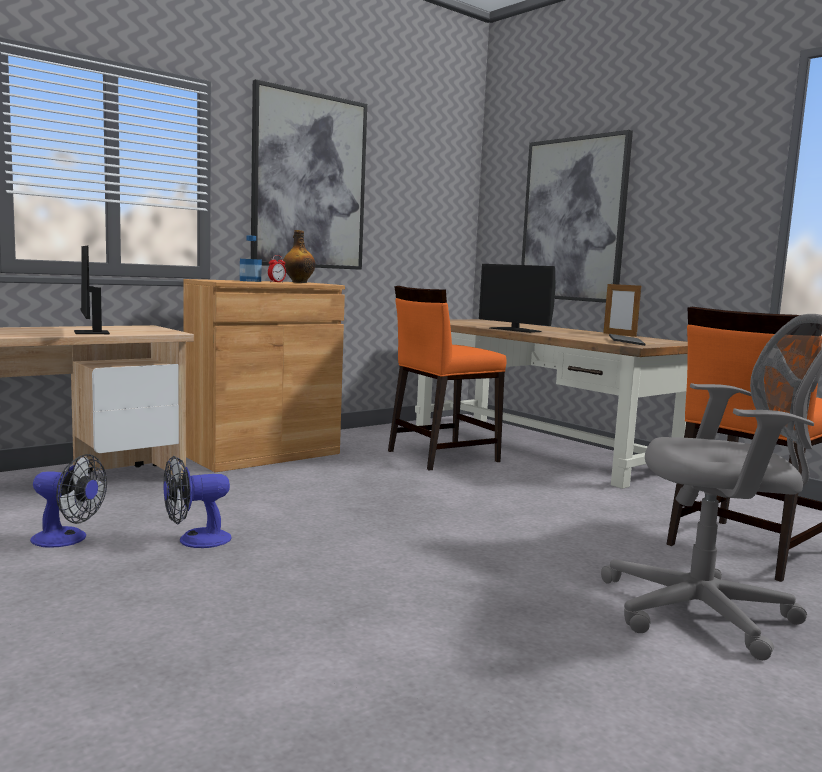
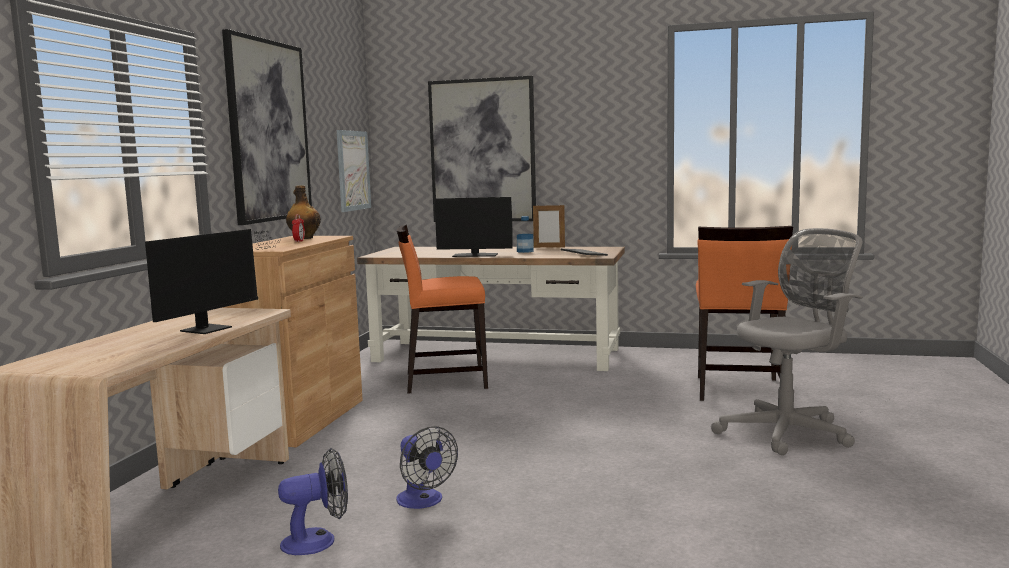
camera: 35 degrees left, 0 degrees up
monitor [74,245,110,334] -> monitor turned 90 degrees counterclockwise [145,229,278,334]
fan [164,456,232,548] -> fan turned 60 degrees counterclockwise [396,426,458,509]
bottle [240,235,262,282] -> bottle moved to [517,216,534,253]
orange chair [388,286,507,470] -> orange chair turned 60 degrees clockwise [397,225,488,394]
none -> picture [337,130,371,212]

